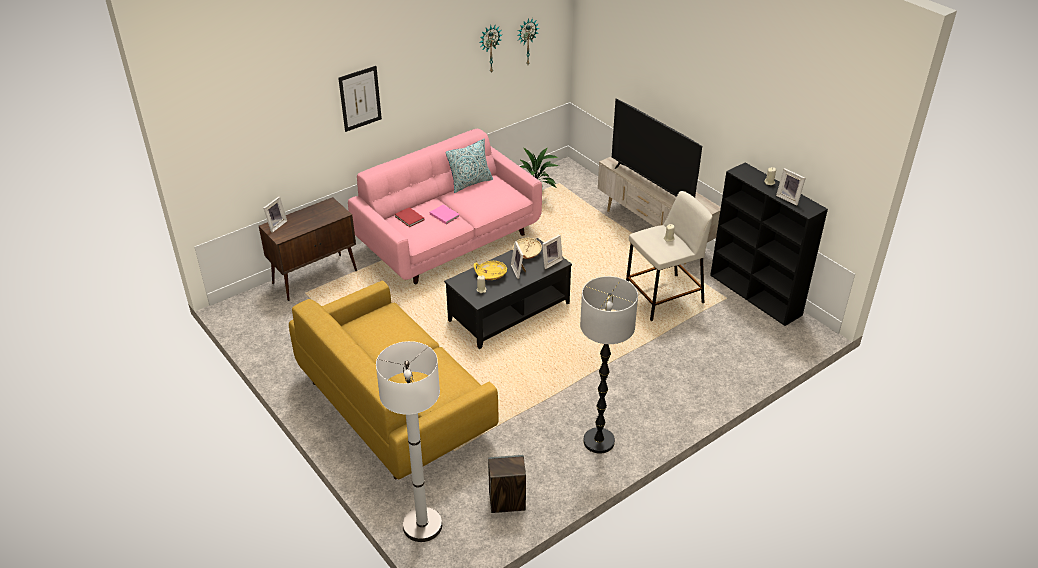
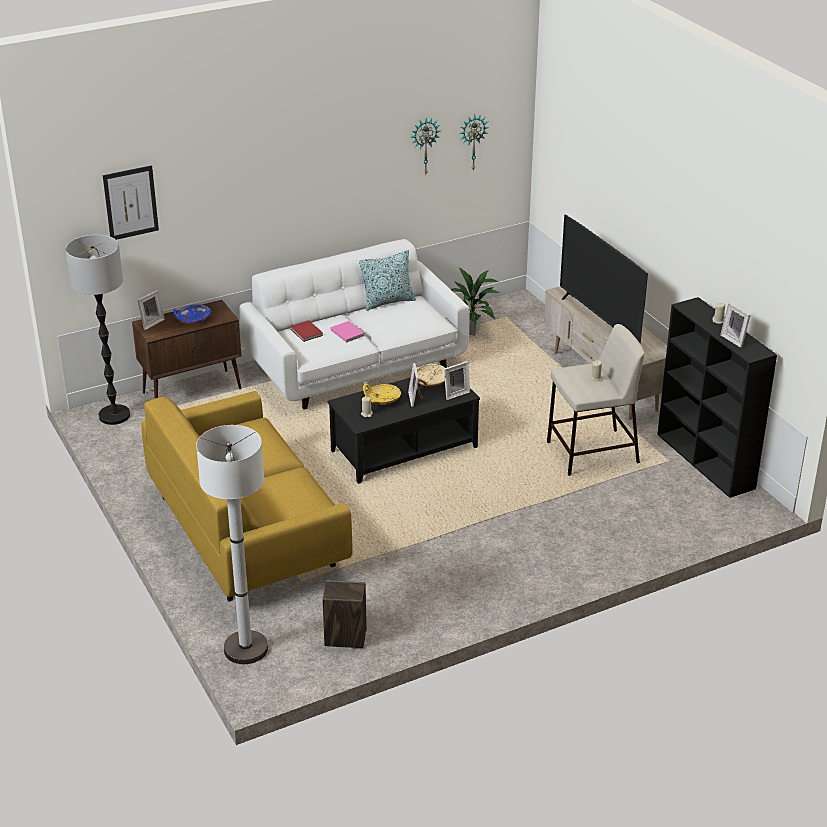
camera: 10 degrees right, 5 degrees down
picture [338,66,382,132] -> picture moved to [103,165,159,240]
pink sofa [348,129,542,284] -> white sofa [239,239,470,410]
floor lamp [580,276,638,454] -> floor lamp moved to [66,235,130,425]
none -> blue bowl [173,304,211,324]

